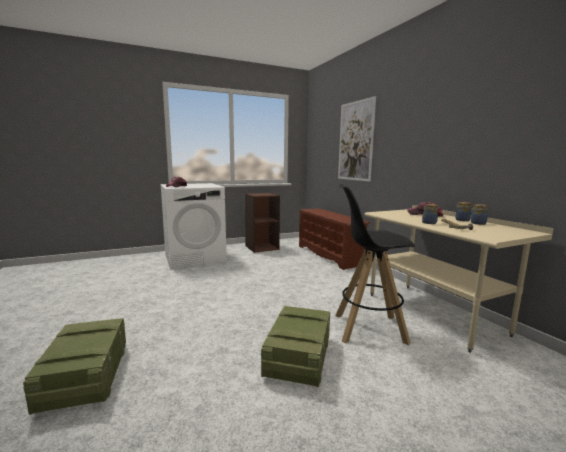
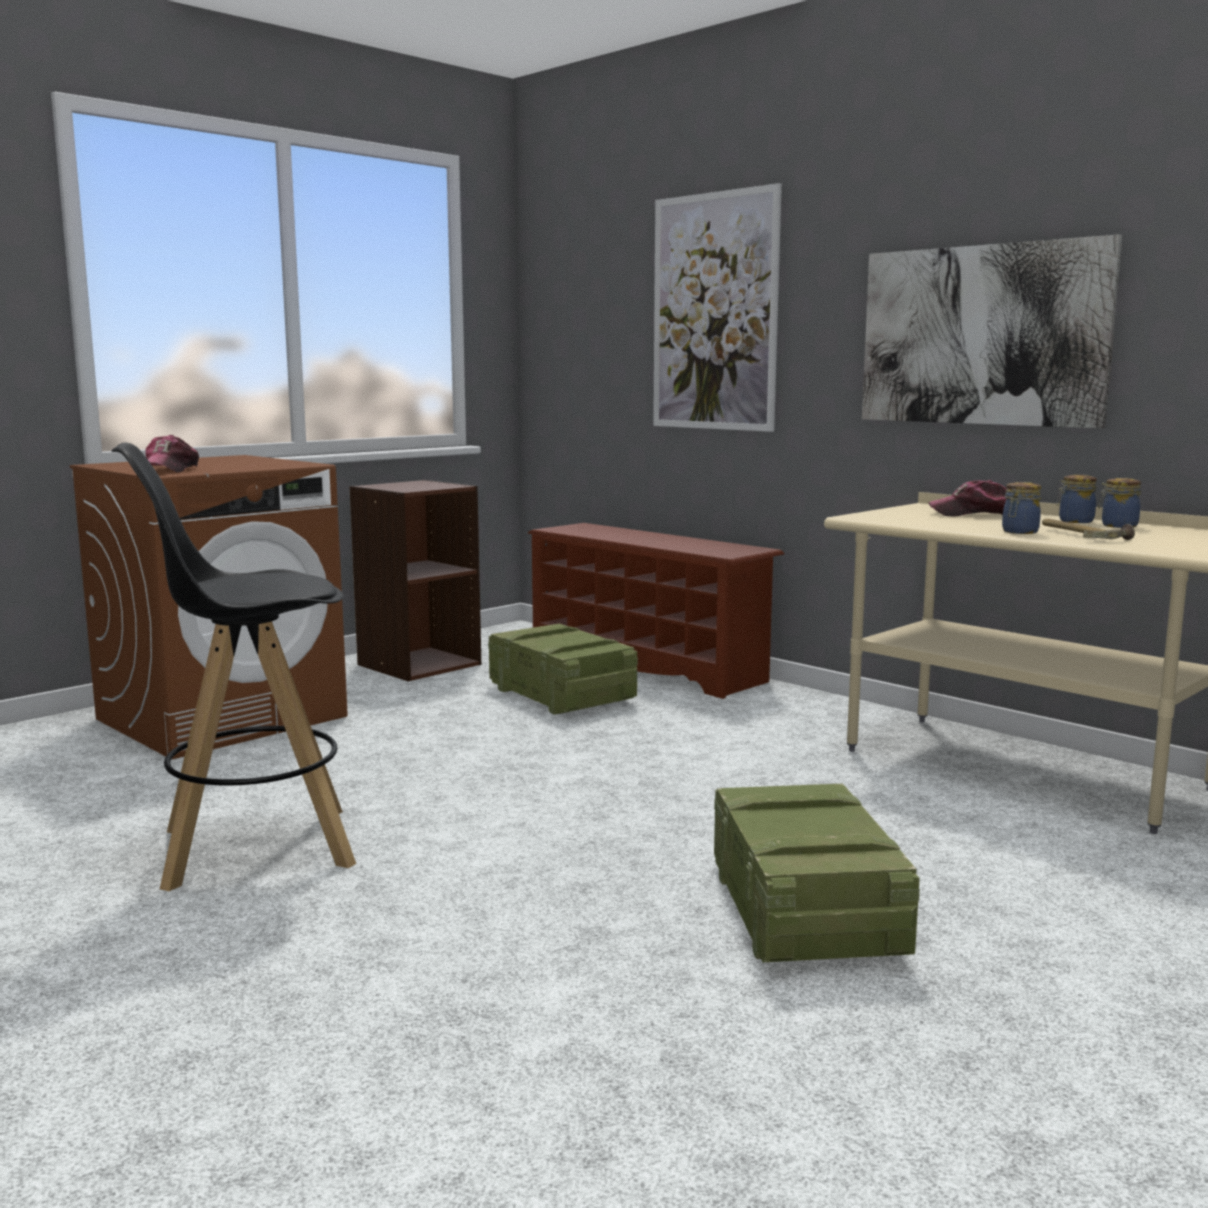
camera: 20 degrees left, 0 degrees up
crate [23,318,126,415] -> crate moved to [488,624,638,715]
white washing machine [160,183,227,269] -> brown washing machine [70,455,348,760]
black stool [335,184,415,345] -> black stool moved to [111,443,356,891]
none -> picture [862,234,1122,428]

